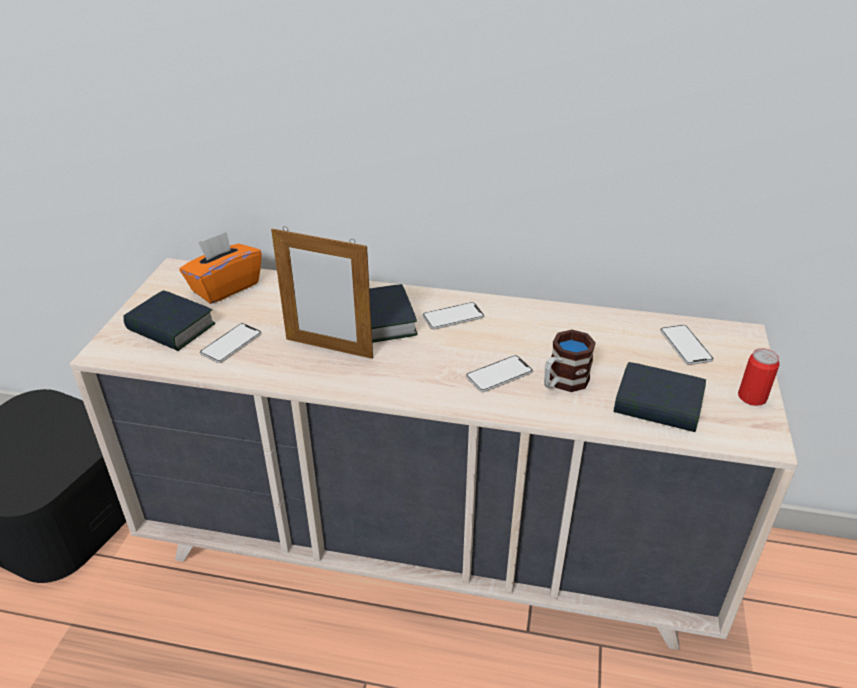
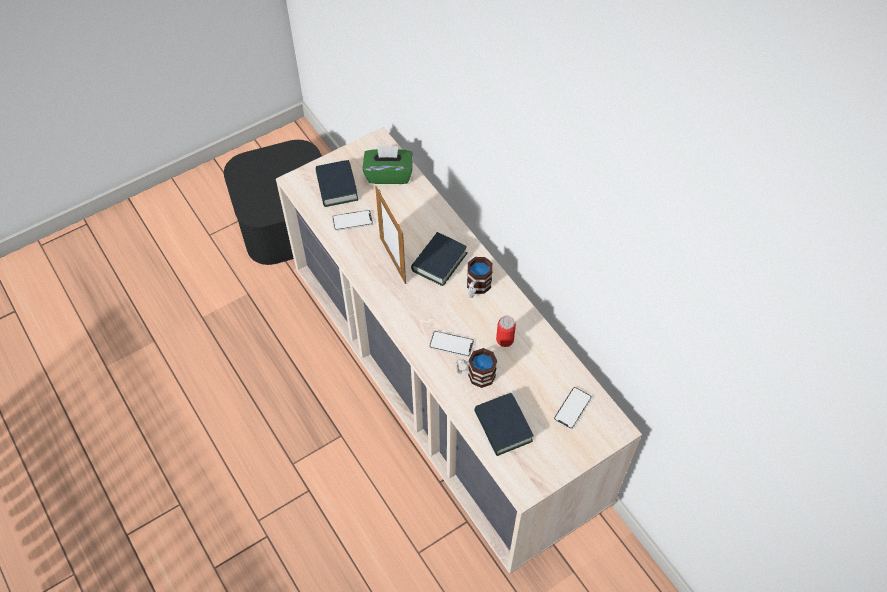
camera: 45 degrees right, 20 degrees up
orange tissue box [179,232,262,304] -> green tissue box [362,145,413,184]
phone [422,302,484,329] -> mug [467,257,493,298]
can [738,348,780,406] -> can moved to [496,316,516,347]

